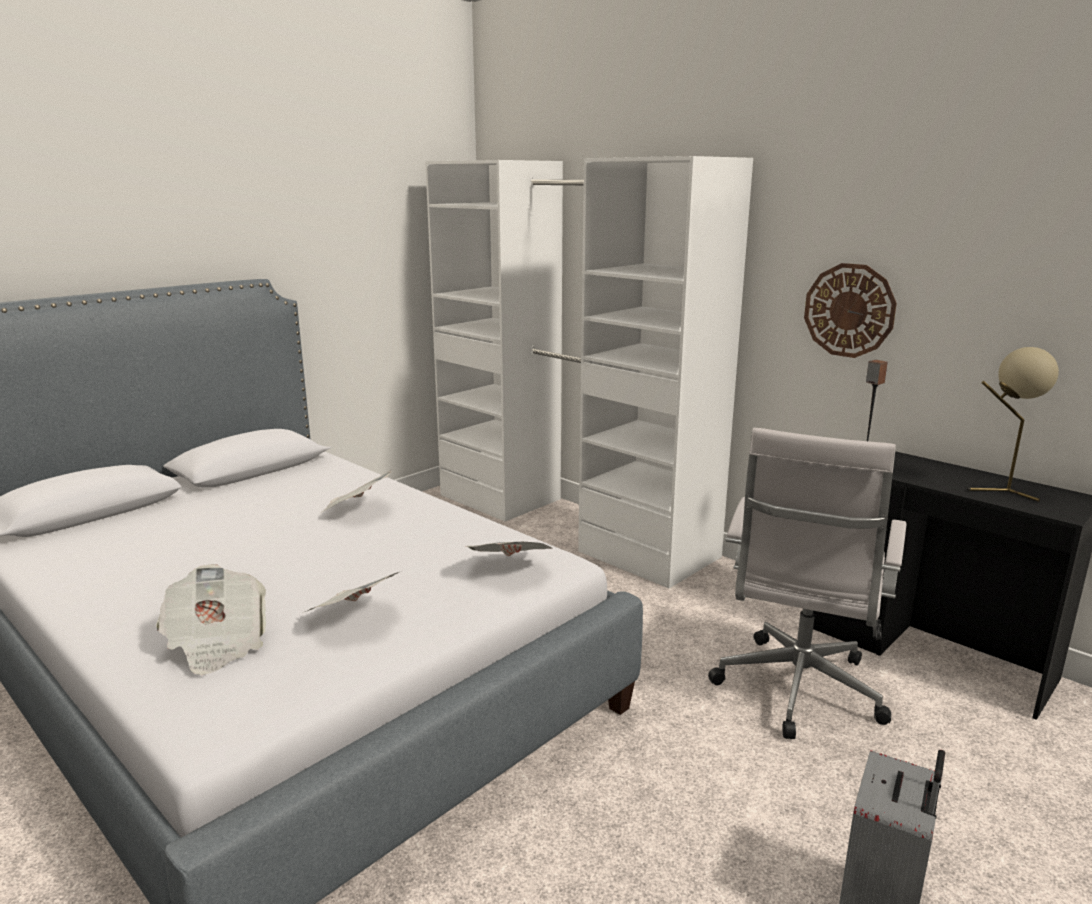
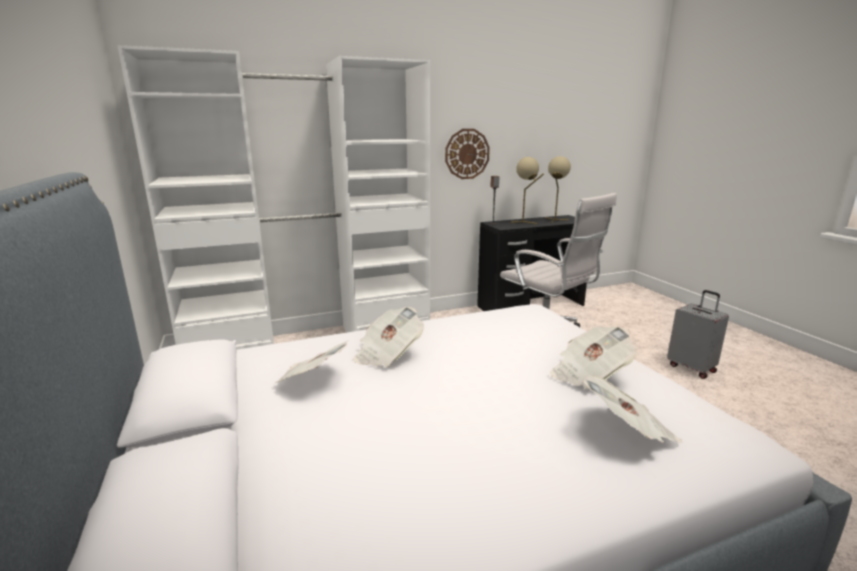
camera: 65 degrees left, 0 degrees up
newspaper [466,542,552,556] -> newspaper moved to [275,340,349,383]
none -> beige table lamp [510,157,544,225]

